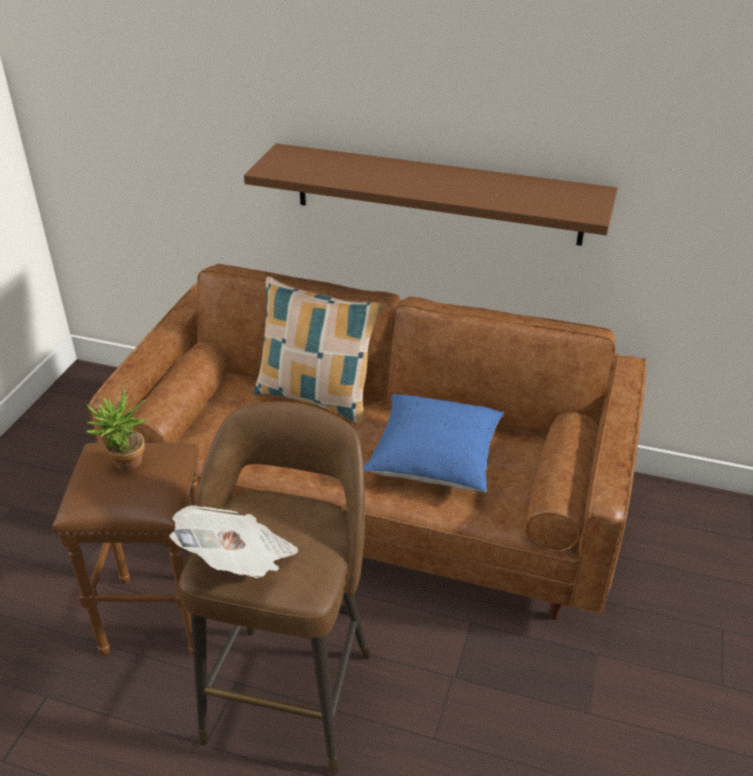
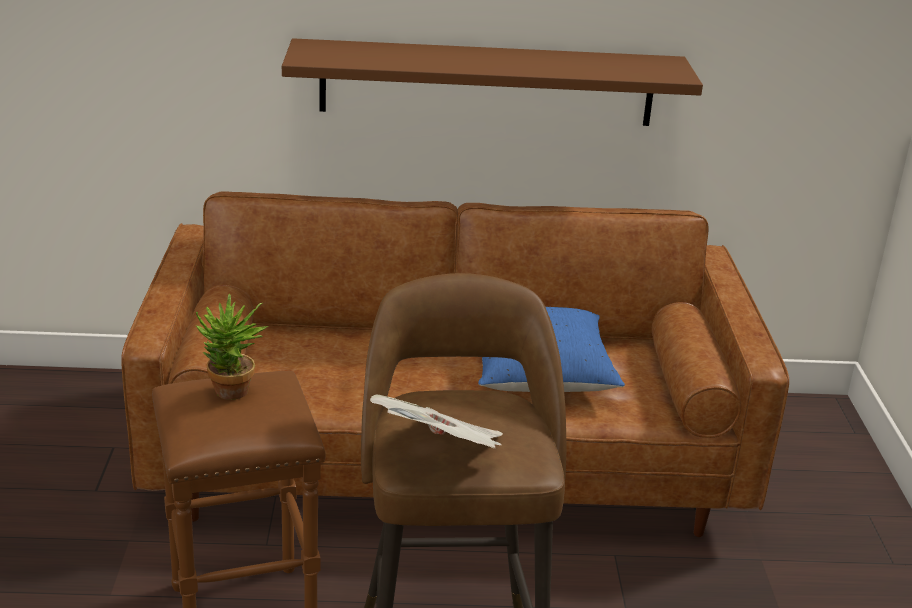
camera: 20 degrees left, 10 degrees down
pillow [254,276,381,424] -> none

